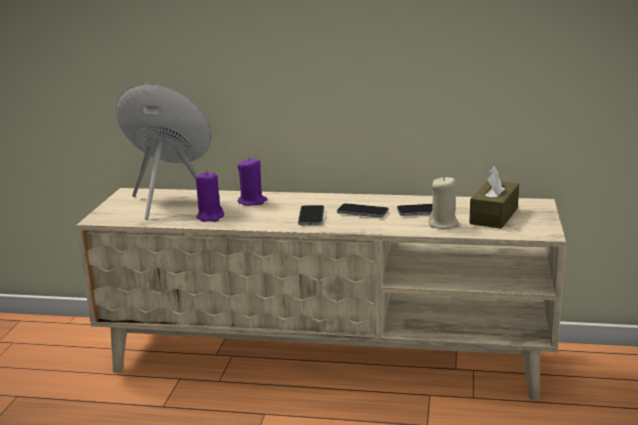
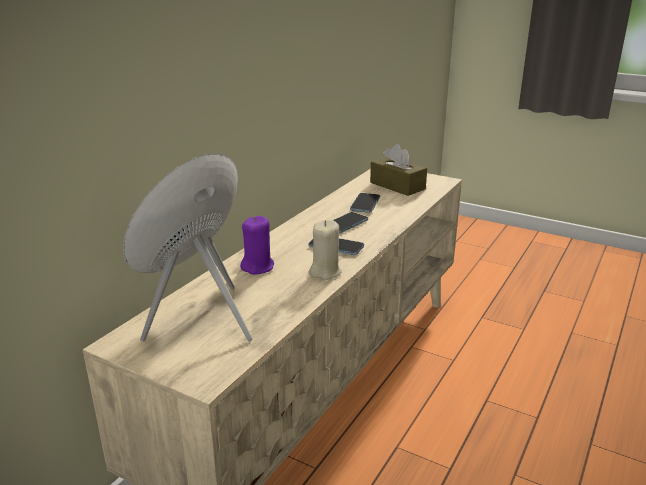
camera: 70 degrees left, 5 degrees up
purple candle [196,171,224,222] -> none
beige candle [429,176,459,229] -> beige candle moved to [308,220,342,280]

